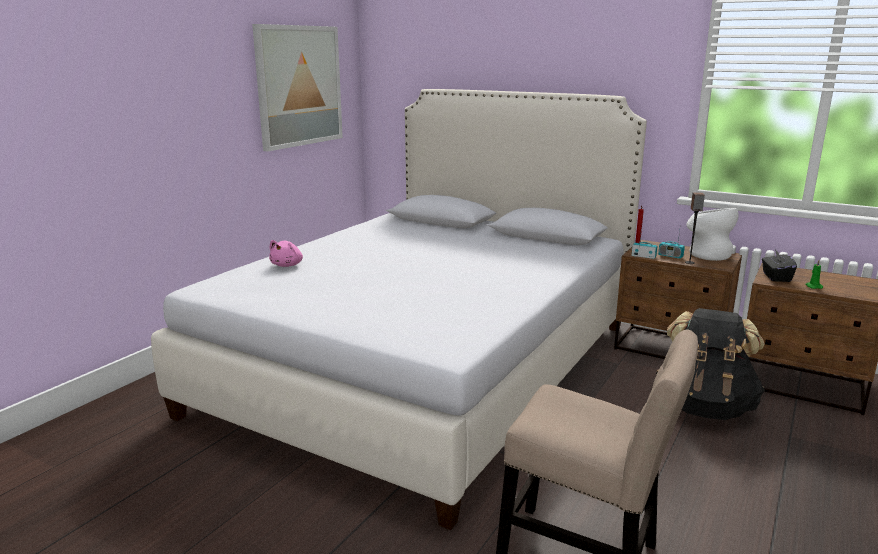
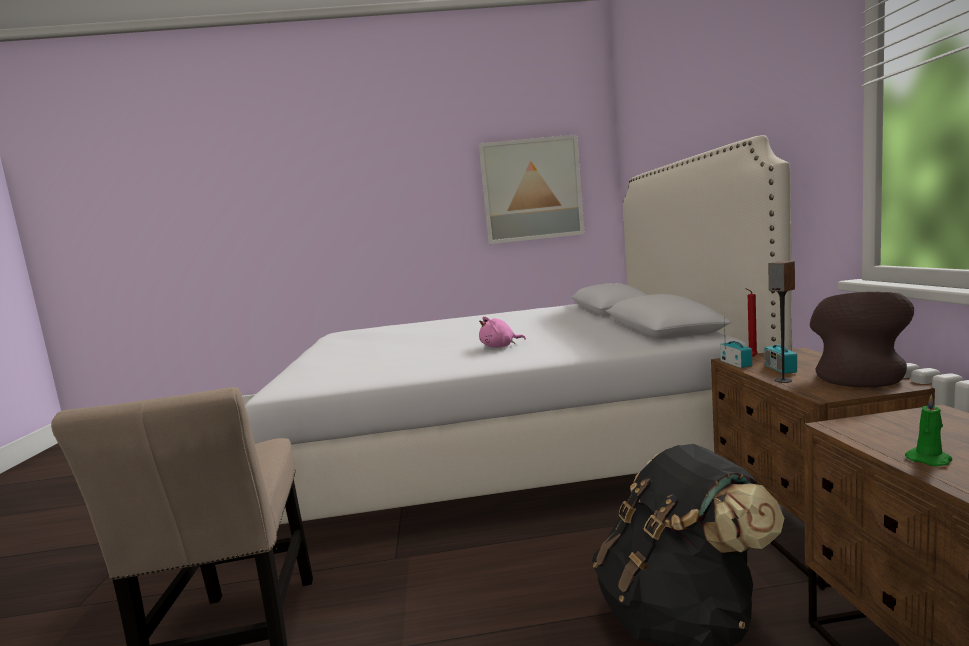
camera: 55 degrees right, 10 degrees down
pink plush toy [269,240,303,267] -> pink plush toy moved to [479,316,526,348]
white vase [686,208,739,261] -> brown vase [810,292,914,387]
black tissue box [762,249,797,282] -> none

